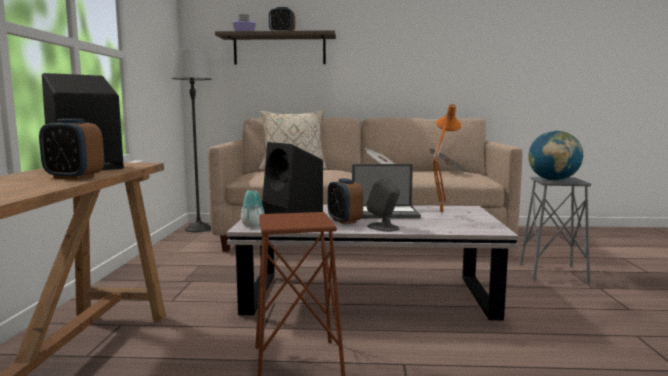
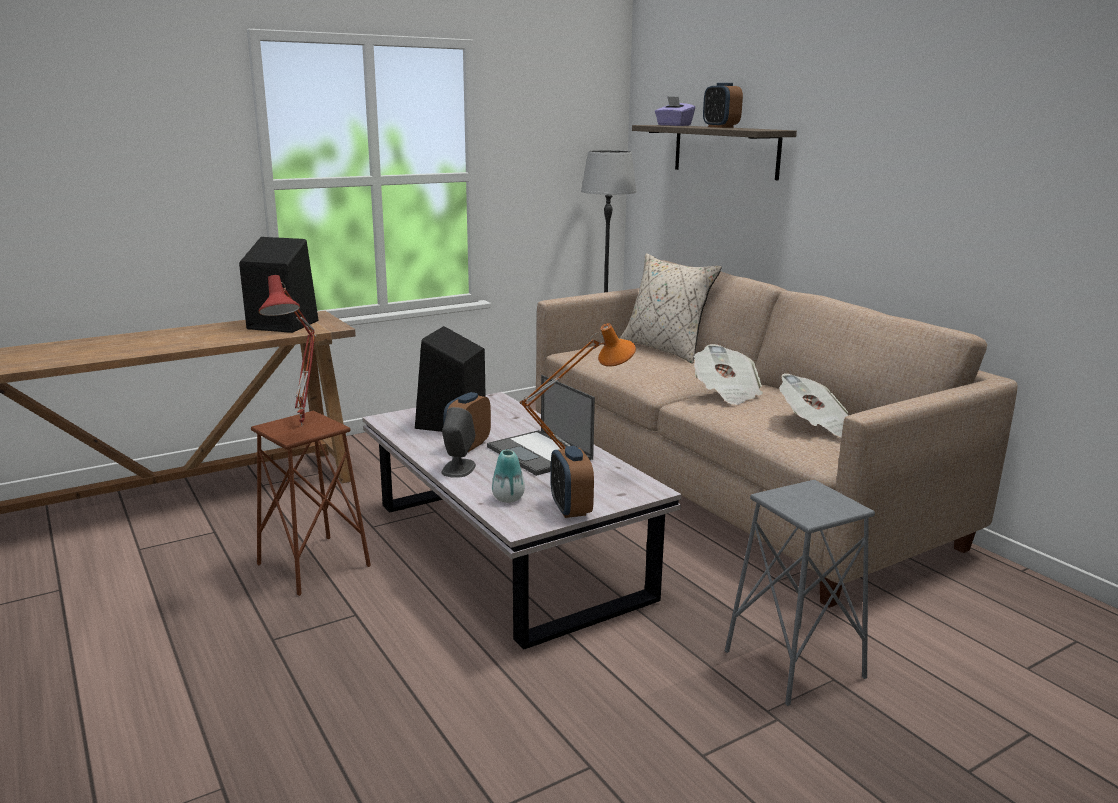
camera: 55 degrees right, 10 degrees up
alarm clock [39,119,104,180] -> alarm clock moved to [551,446,594,518]
vase [241,190,264,227] -> vase moved to [492,450,525,503]
globe [528,130,583,181] -> none
none -> red table lamp [259,275,316,426]

